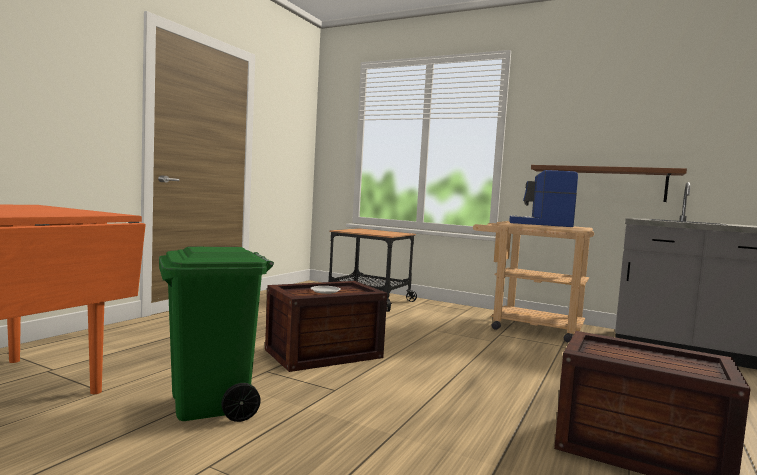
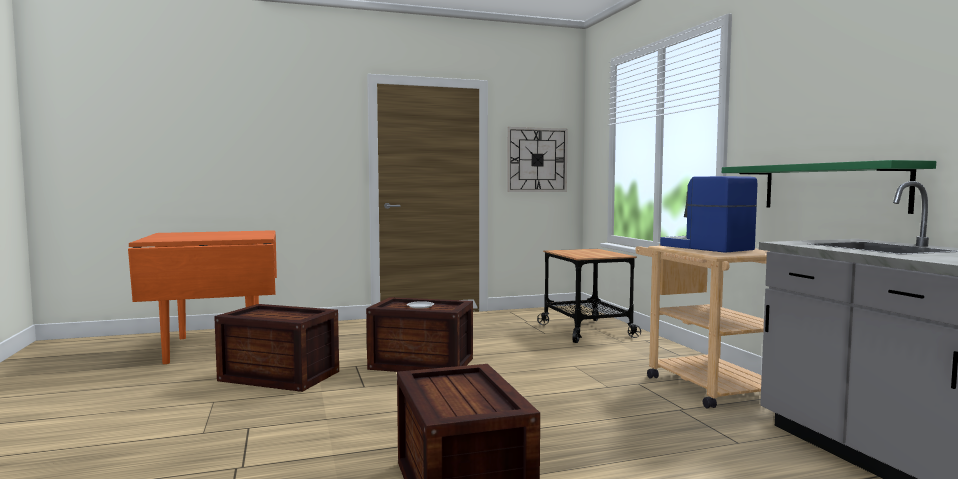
camera: 45 degrees right, 0 degrees up
green trash can [159,247,274,422] -> crate [214,304,339,392]
brown shelf [531,165,687,202] -> green shelf [722,160,936,214]
none -> wall clock [507,127,568,192]

